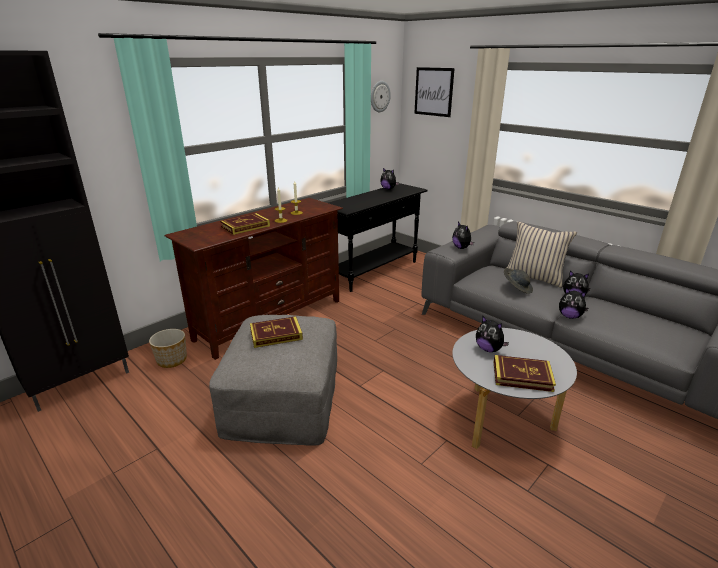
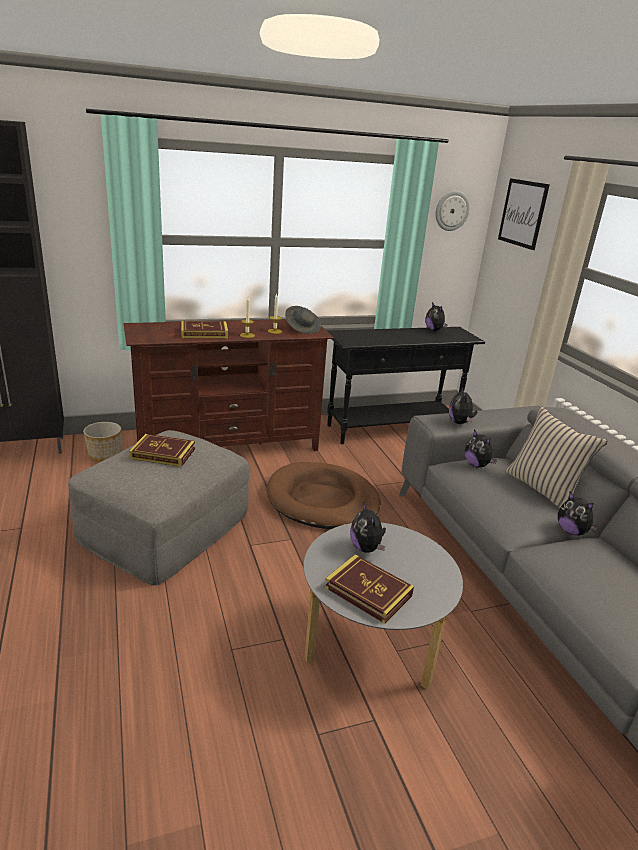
camera: 25 degrees right, 0 degrees up
grey hat [504,268,533,294] -> grey hat moved to [285,306,321,334]
plush toy [559,288,588,319] -> plush toy moved to [465,429,497,468]
none -> brown dog bed [267,462,381,529]

